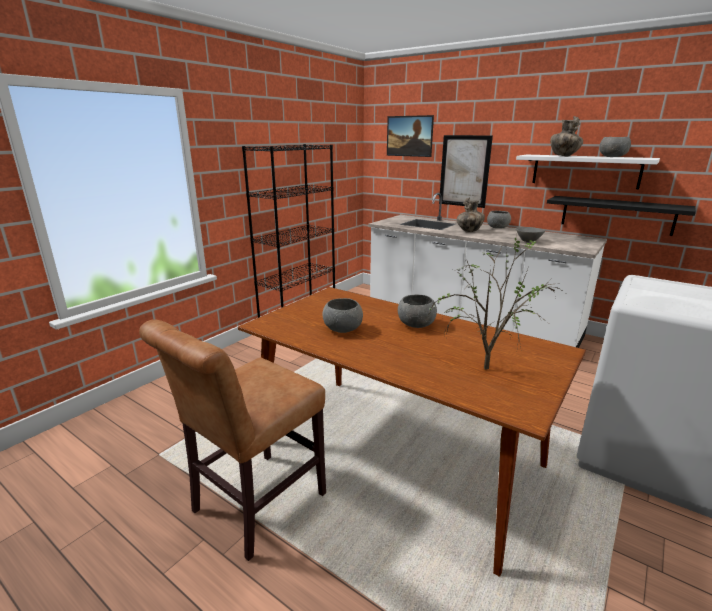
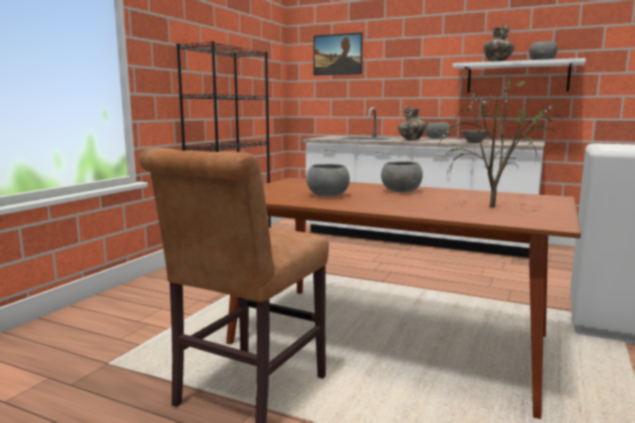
camera: 10 degrees left, 10 degrees down
picture [439,135,493,208] -> none
black shelf [547,196,696,236] -> none

